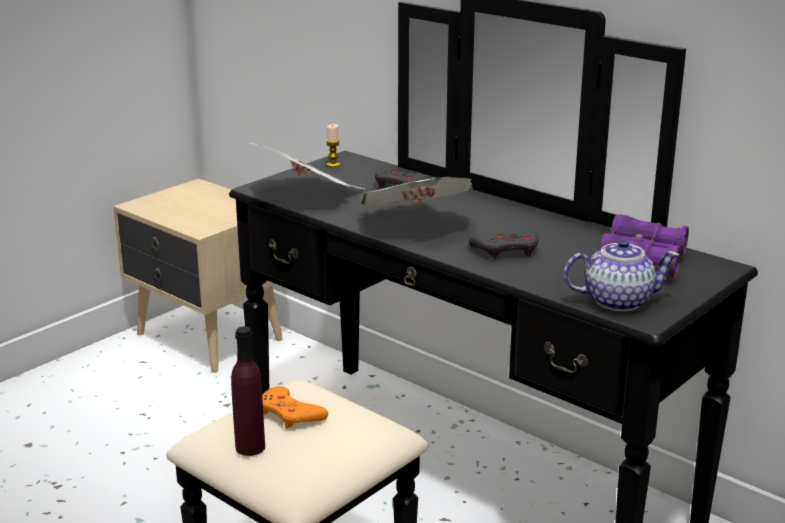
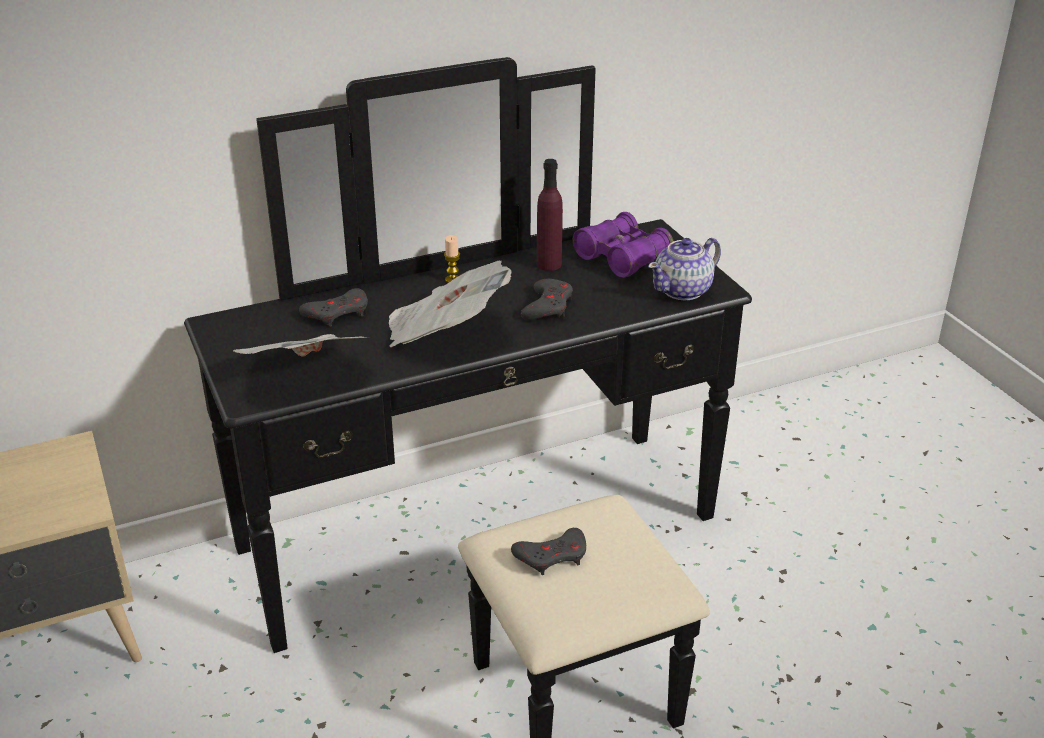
camera: 65 degrees left, 10 degrees up
purple bottle [231,326,265,456] -> purple bottle moved to [537,159,563,271]
orange game controller [262,386,328,429] -> grey game controller [511,528,586,575]
candle [326,124,340,167] -> candle moved to [444,235,460,283]
teapot [564,239,680,311] -> teapot turned 150 degrees counterclockwise [648,238,721,300]

